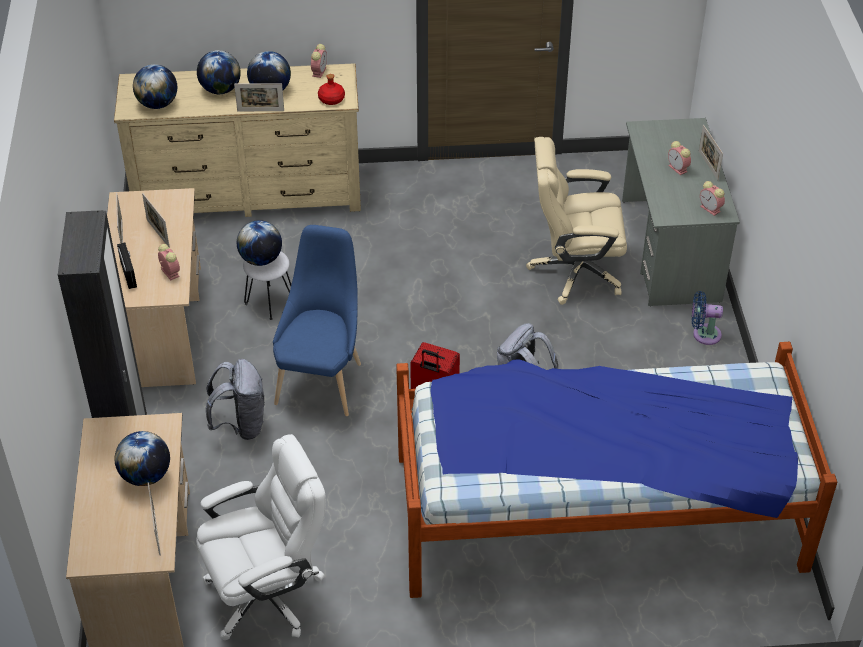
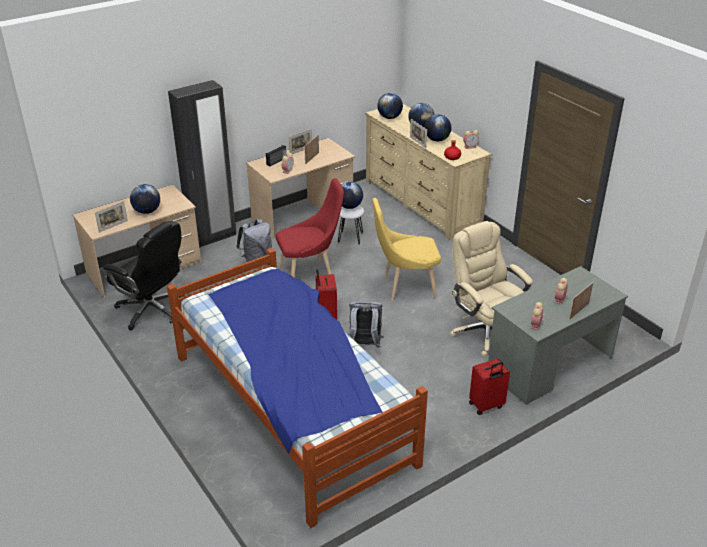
camera: 60 degrees right, 10 degrees down
white office chair [196,434,326,640] -> black office chair [103,221,185,330]
blue chair [273,225,361,416] -> red chair [276,178,344,277]
blue fan [692,291,723,345] -> red suitcase [469,359,510,415]
none -> yellow chair [372,198,441,301]

